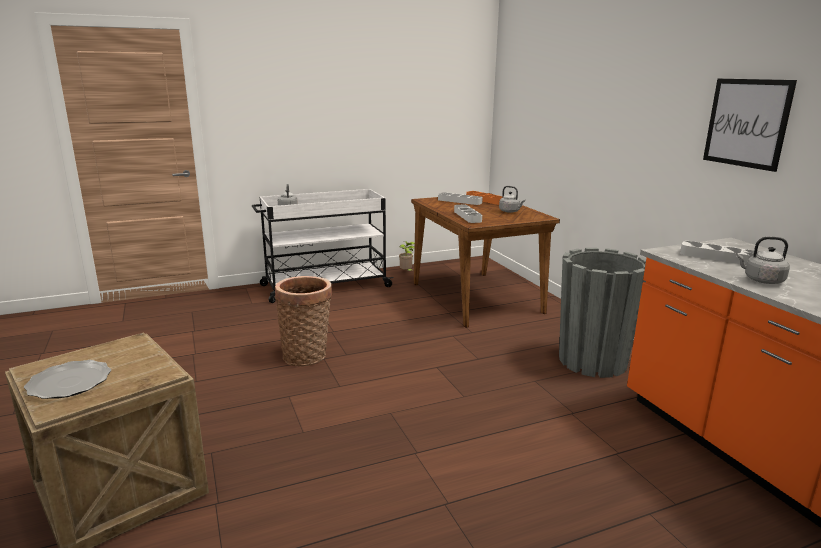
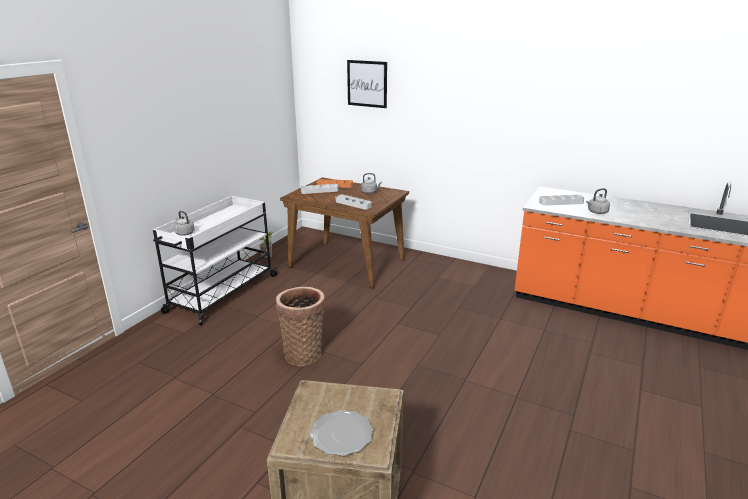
camera: 40 degrees left, 5 degrees up
grey planter [559,248,646,378] -> none
picture [703,79,797,172] -> picture moved to [347,60,387,108]

